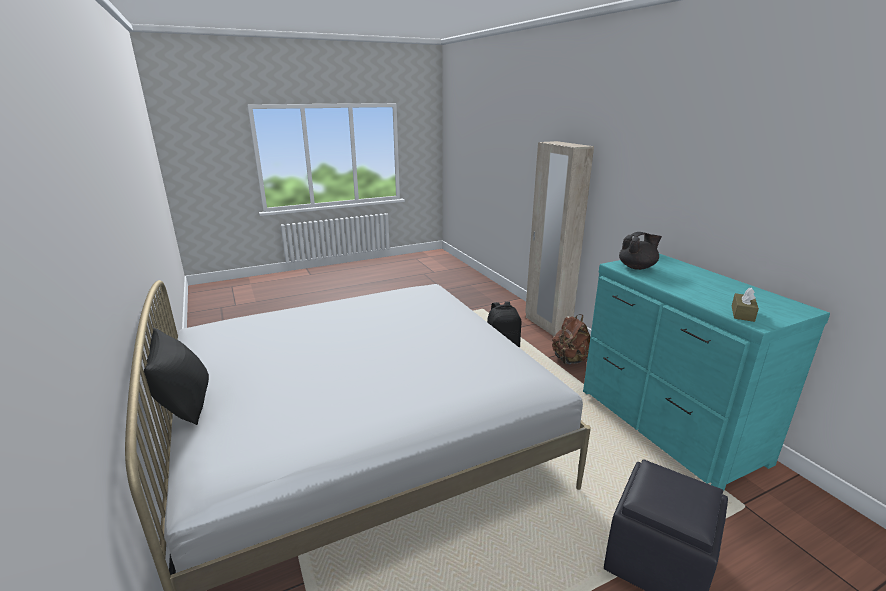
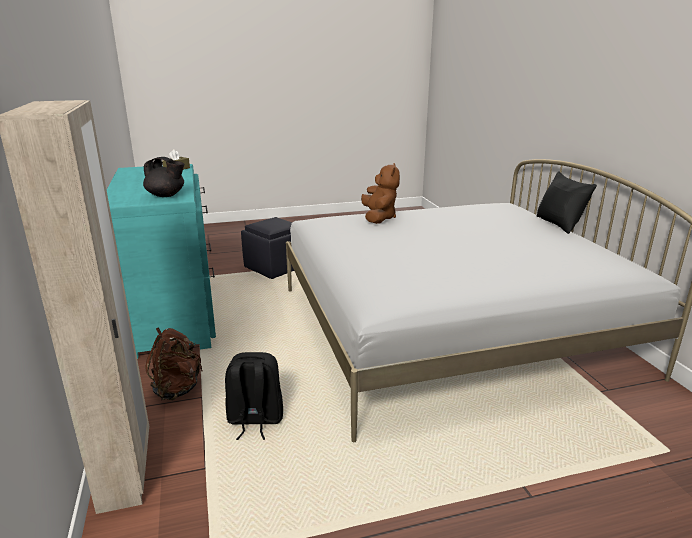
camera: 170 degrees left, 0 degrees up
black teapot [619,232,662,270] -> black teapot turned 150 degrees counterclockwise [143,157,184,197]
none -> brown plush toy [361,163,400,224]

